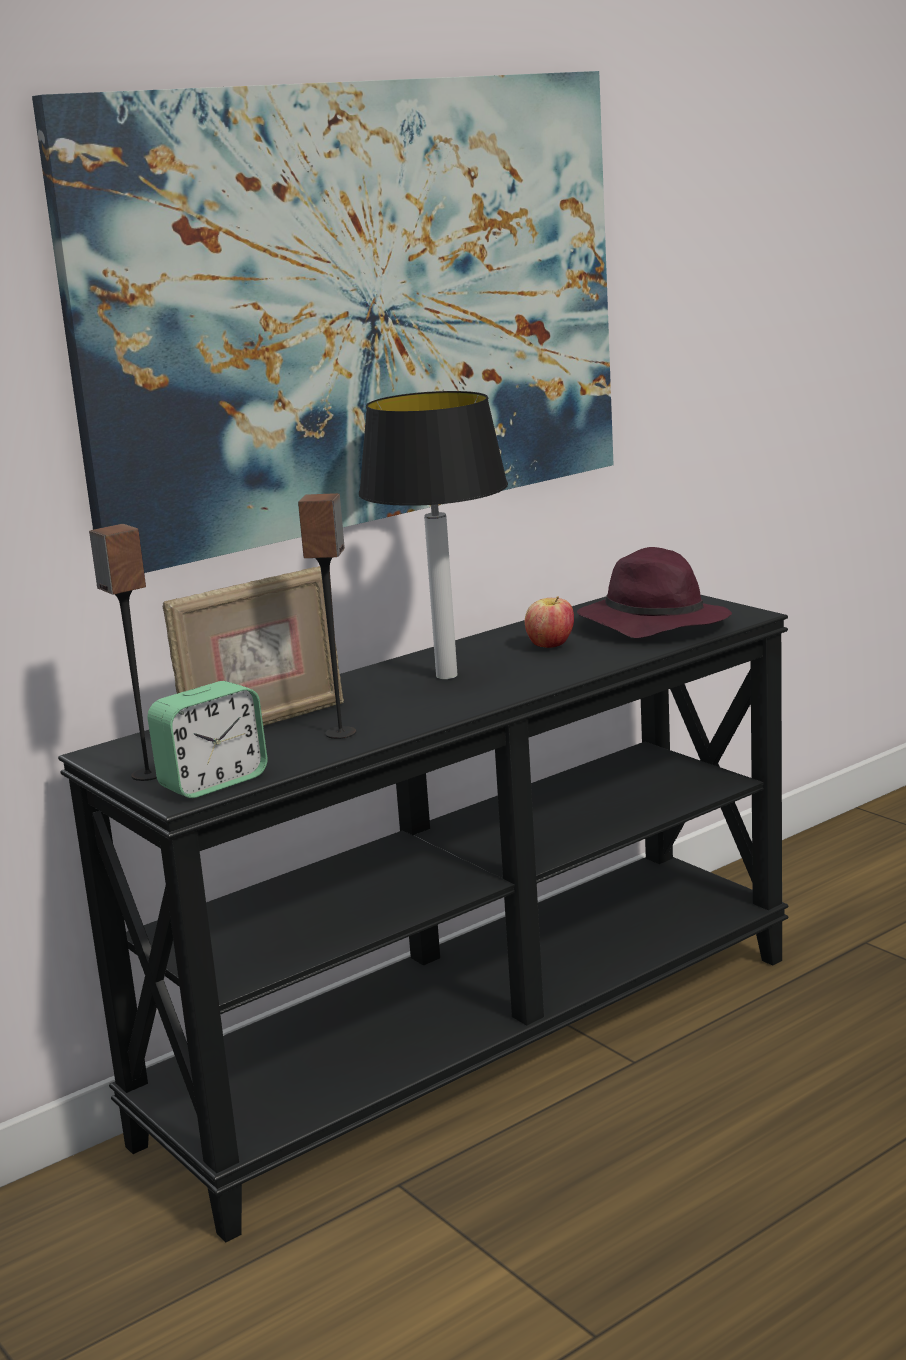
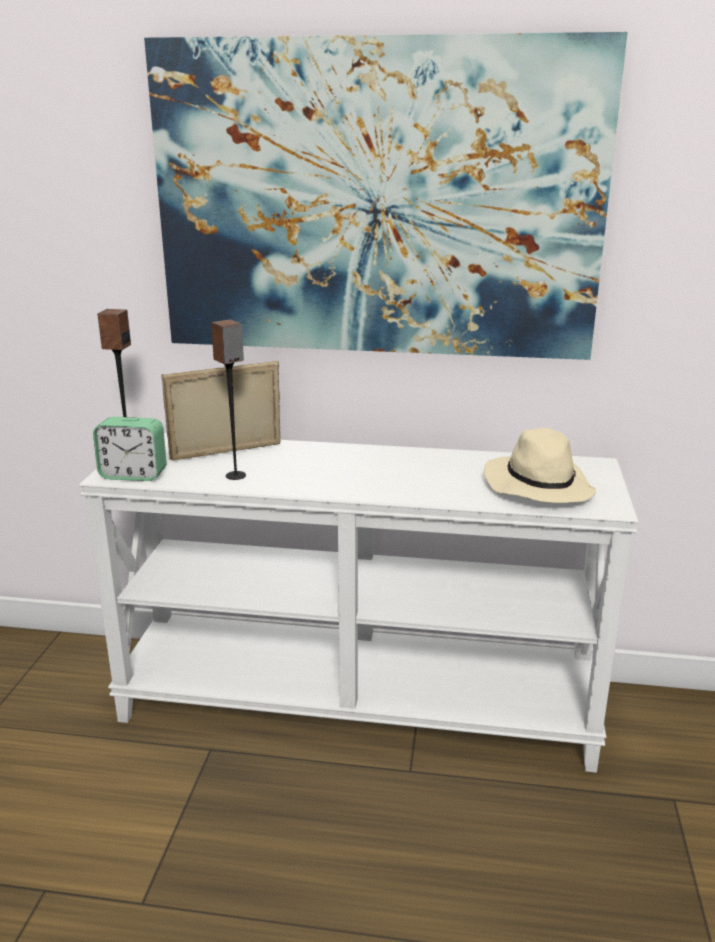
camera: 45 degrees right, 5 degrees up
black console table [58,595,788,1242] -> white console table [79,433,638,773]
picture frame [163,566,344,726] -> picture frame turned 150 degrees clockwise [162,361,281,460]
table lamp [359,391,508,679] -> none
apple [525,596,574,648] -> none
purple hat [577,547,732,638] -> beige hat [484,428,596,503]

